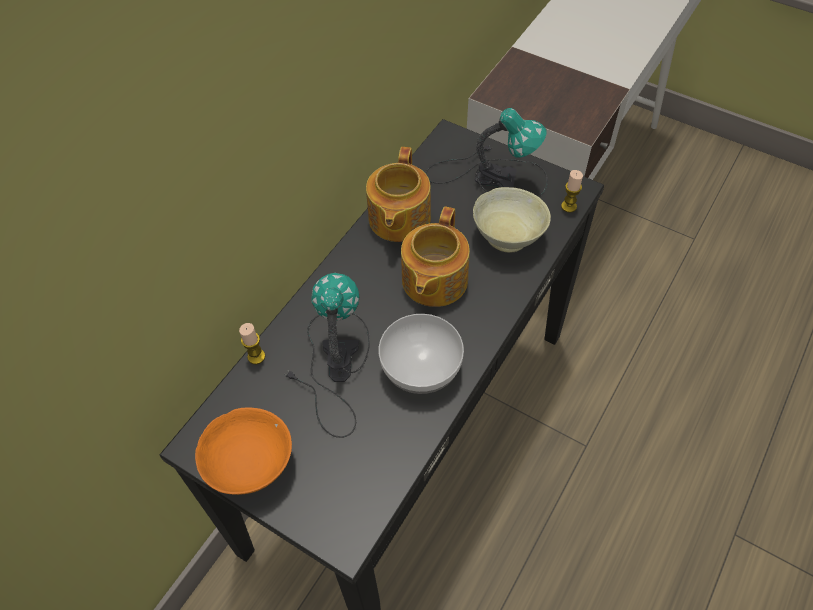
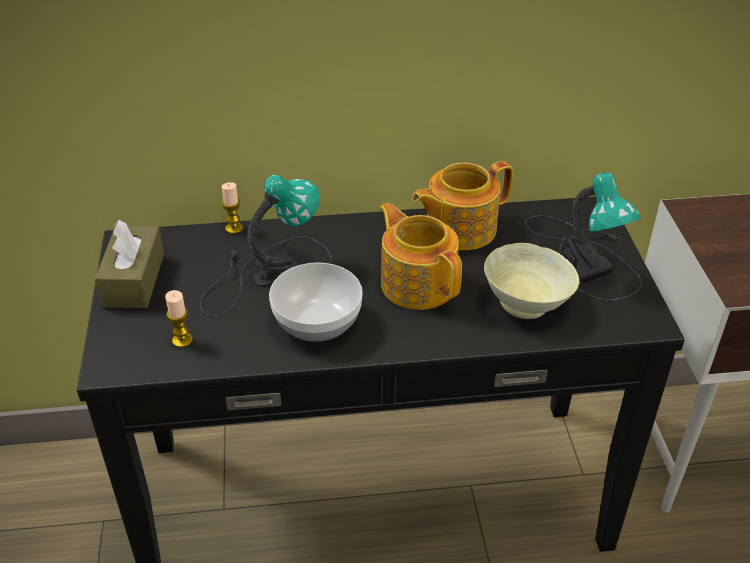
camera: 50 degrees right, 15 degrees down
orange bowl [195,407,292,495] -> brown tissue box [95,220,164,308]
teapot [401,207,470,307] -> teapot turned 75 degrees clockwise [380,202,462,310]
candle [561,170,583,213] -> candle moved to [165,290,193,348]

